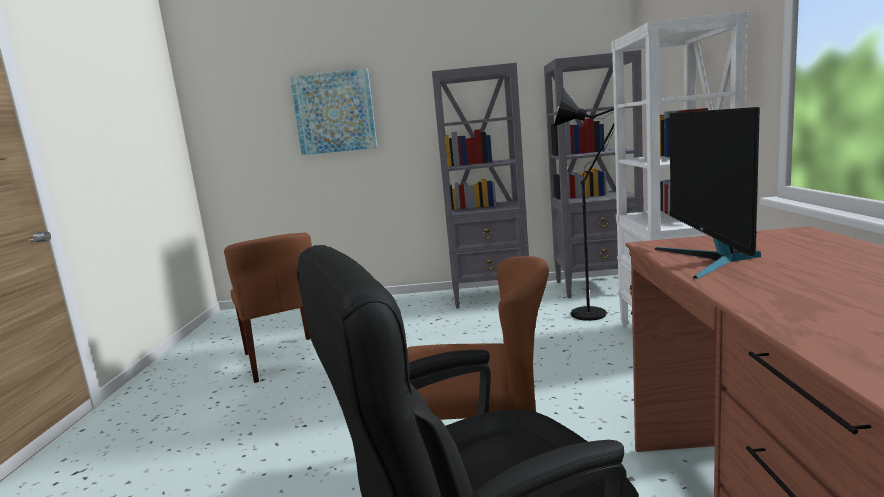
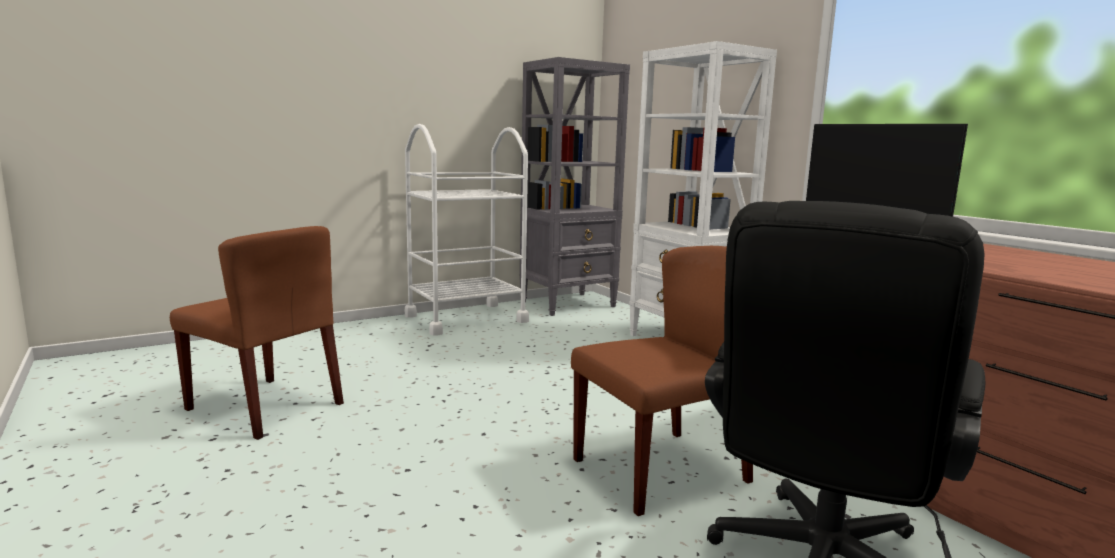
camera: 35 degrees left, 0 degrees up
picture [290,68,377,155] -> none
grey bookcase [432,62,529,309] -> white cart [405,124,529,336]
black floor lamp [553,90,632,321] -> none

